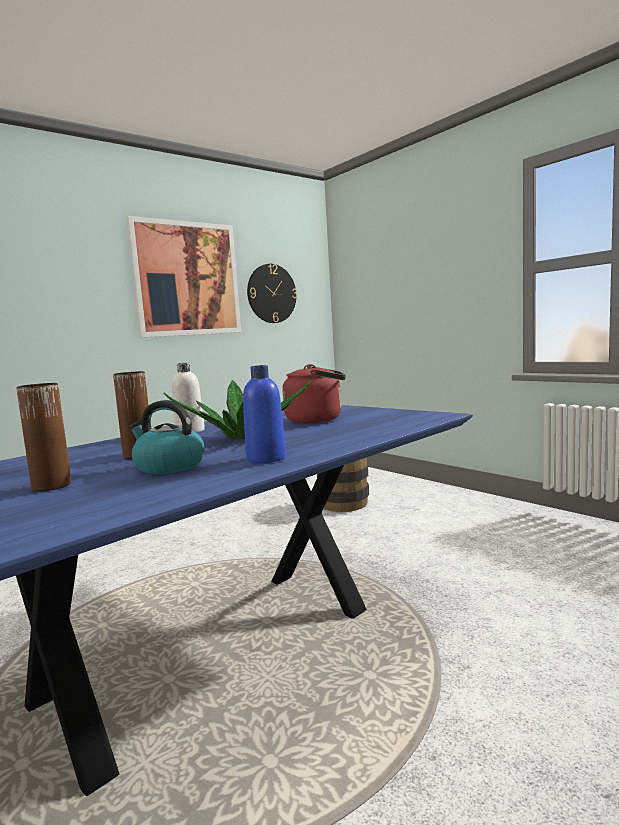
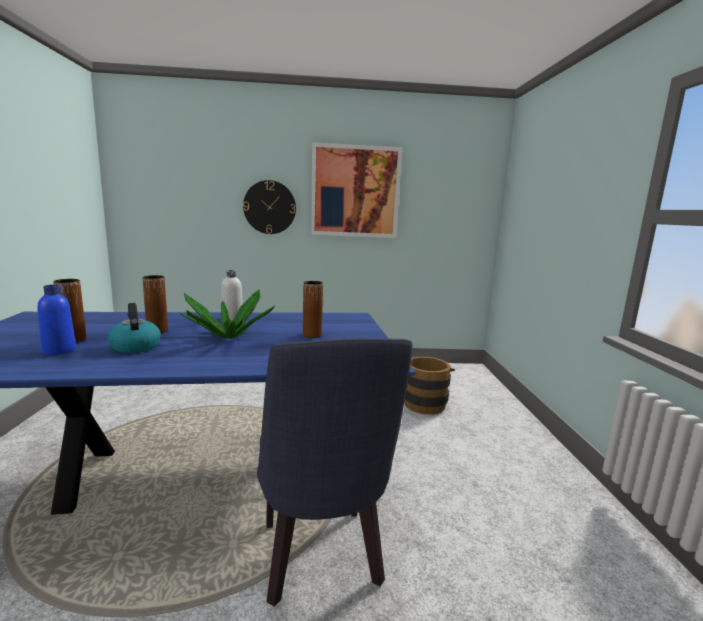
camera: 35 degrees right, 5 degrees up
blue bottle [243,365,286,464] -> blue bottle moved to [37,285,76,355]
wall clock [247,264,297,323] -> wall clock moved to [243,180,296,234]
red kettle [282,364,346,423] -> brown vase [303,281,323,338]
none -> blue chair [257,338,412,606]

